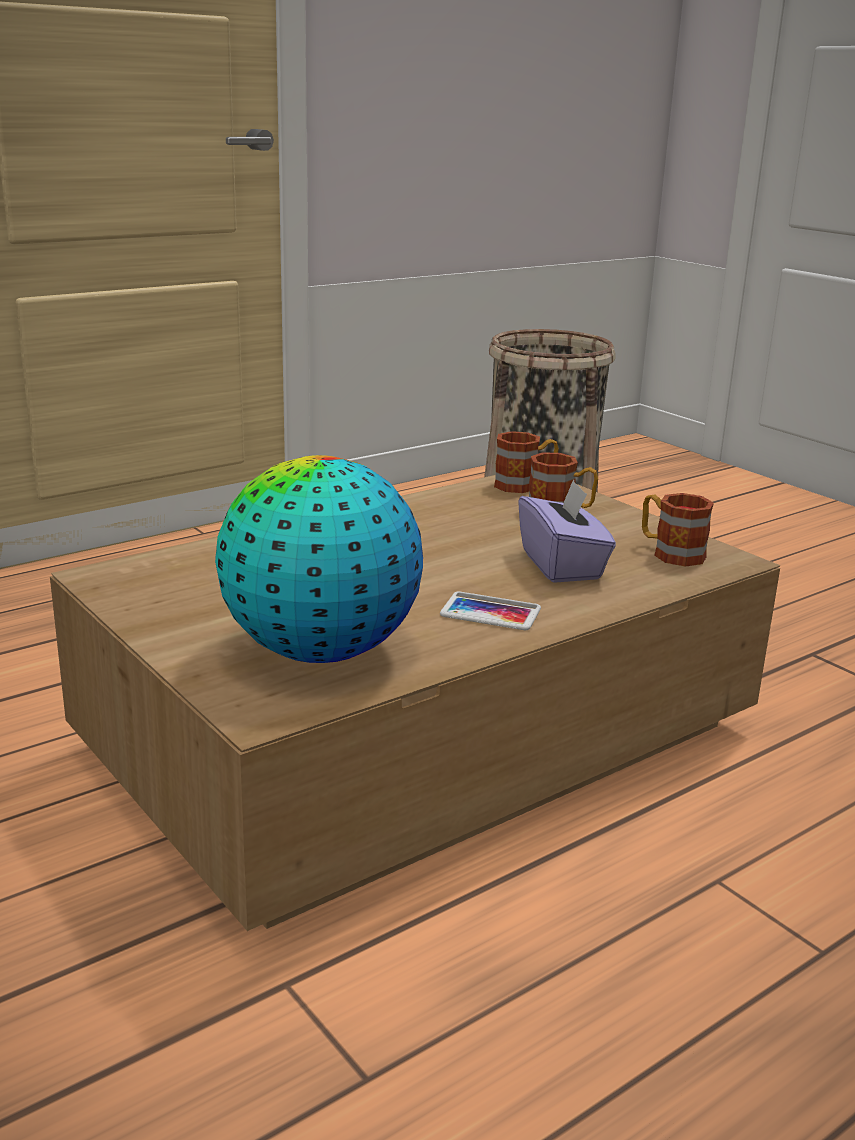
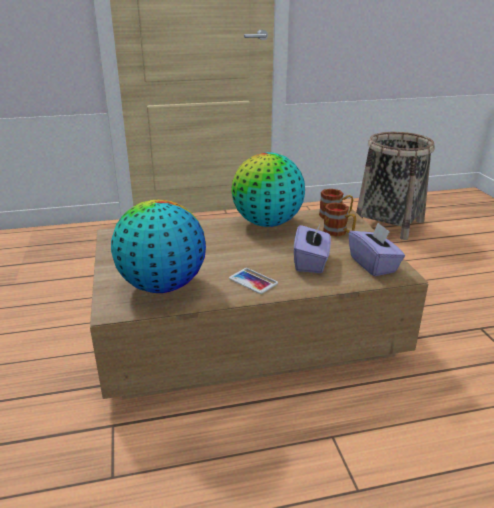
camera: 25 degrees right, 5 degrees up
mug [642,493,714,567] -> purple tissue box [349,222,405,276]
none -> globe [231,152,305,227]

